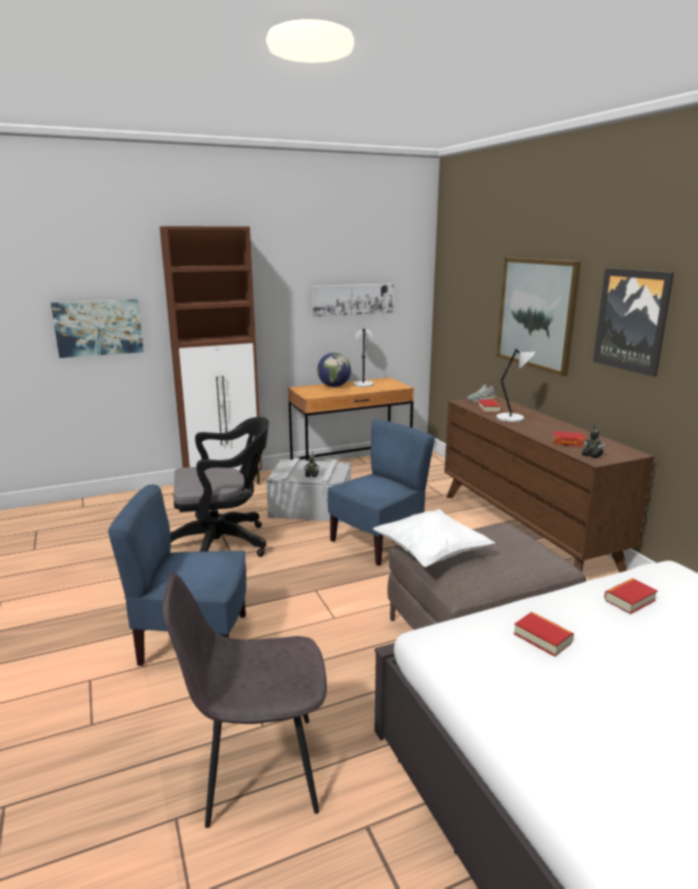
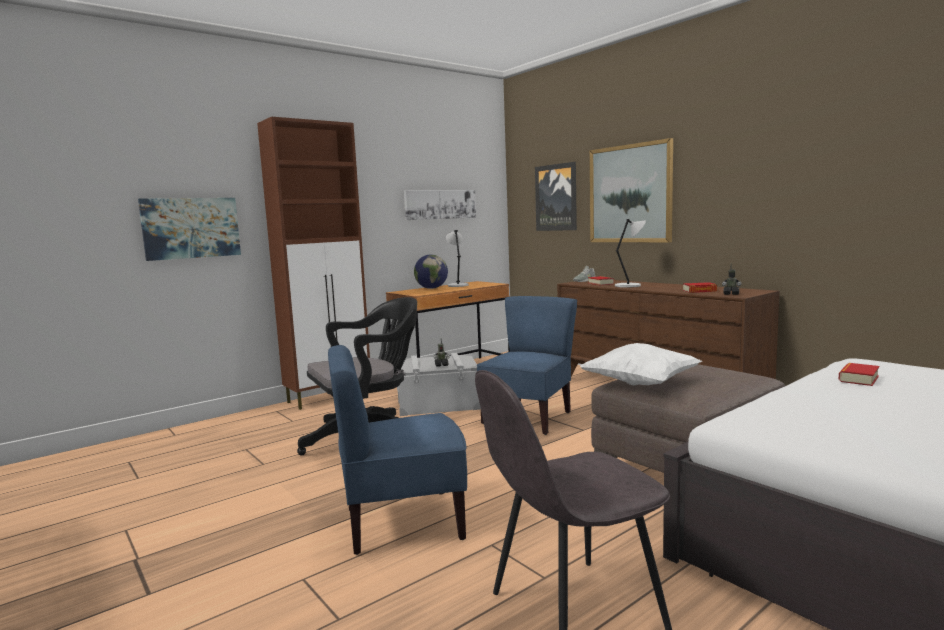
camera: 15 degrees left, 10 degrees down
book [514,612,574,657] -> none
picture [593,268,674,377] -> picture moved to [535,162,577,231]

